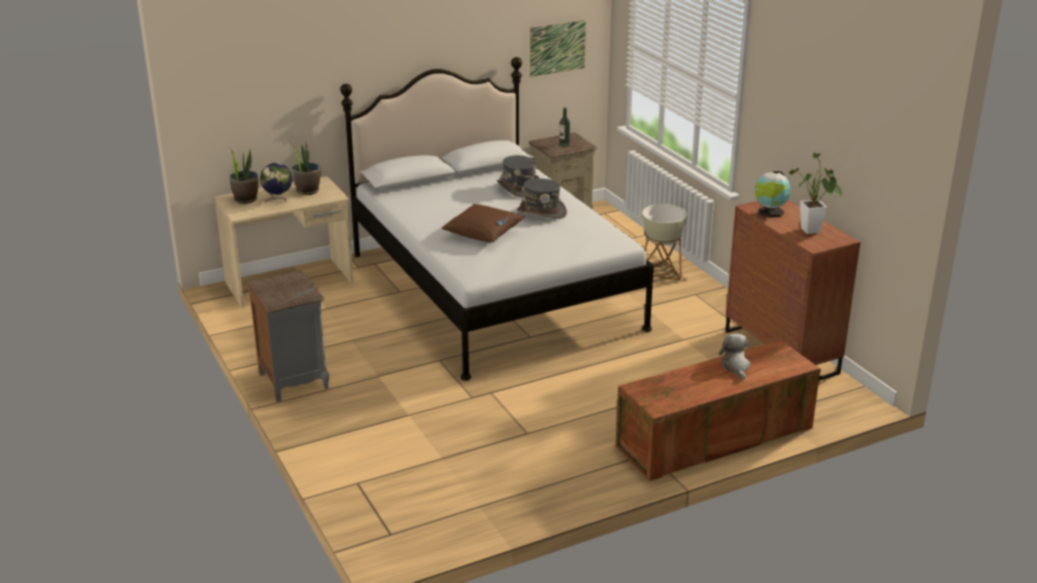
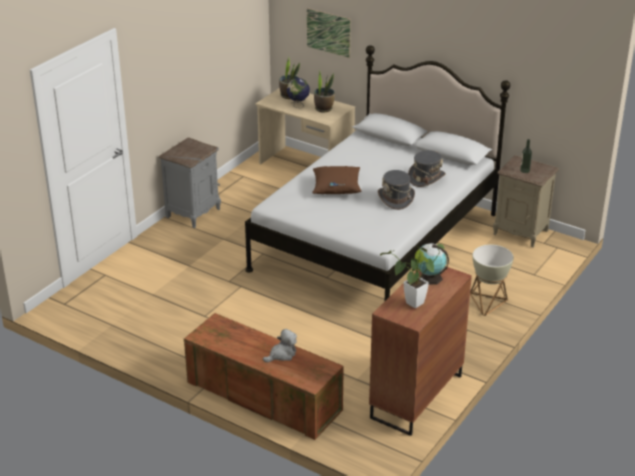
camera: 60 degrees right, 5 degrees up
picture [530,20,586,77] -> picture moved to [307,8,351,58]

